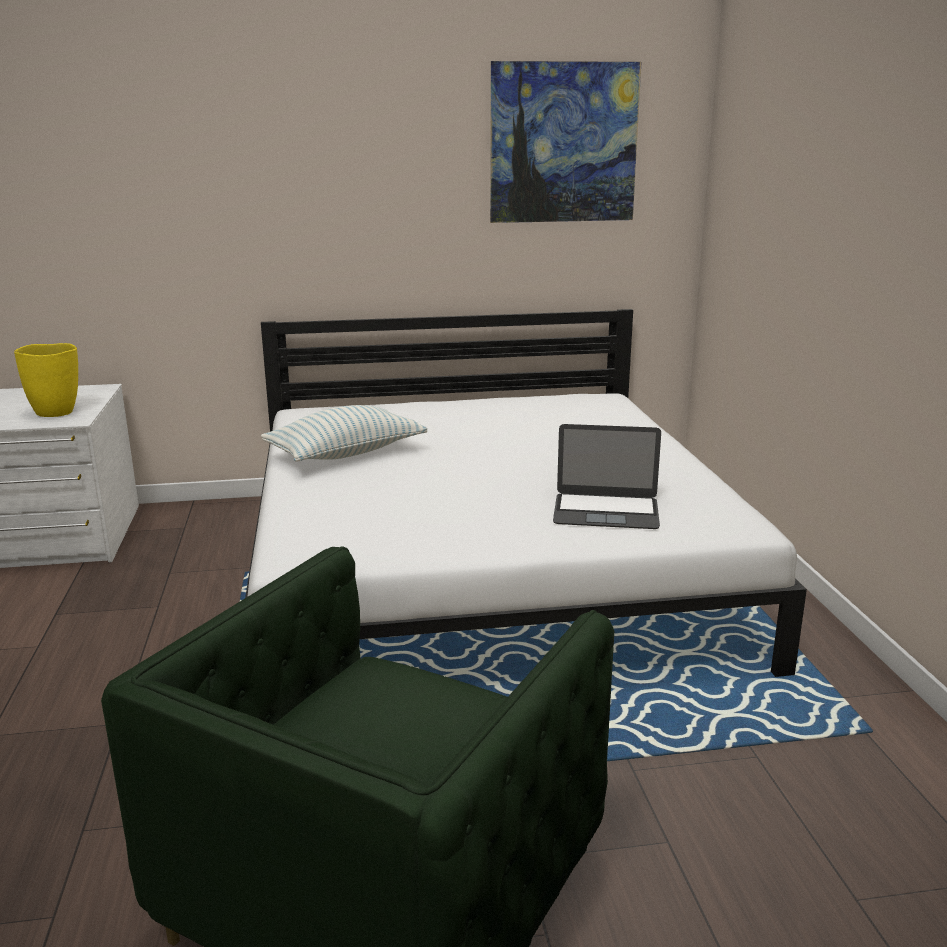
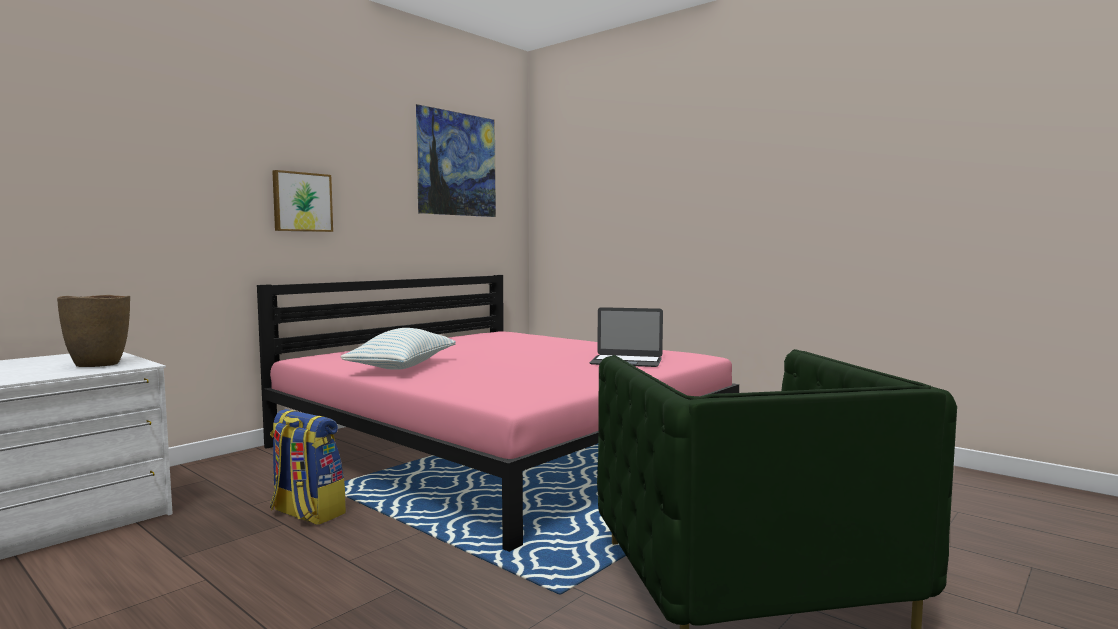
camera: 40 degrees left, 15 degrees down
yellow vase [14,343,78,417] -> brown vase [57,295,130,367]
white bed [245,309,807,677] -> pink bed [257,275,739,552]
laptop [553,424,661,529] -> laptop turned 45 degrees clockwise [589,307,663,367]
none -> backpack [270,409,346,525]
none -> picture [272,170,333,232]

